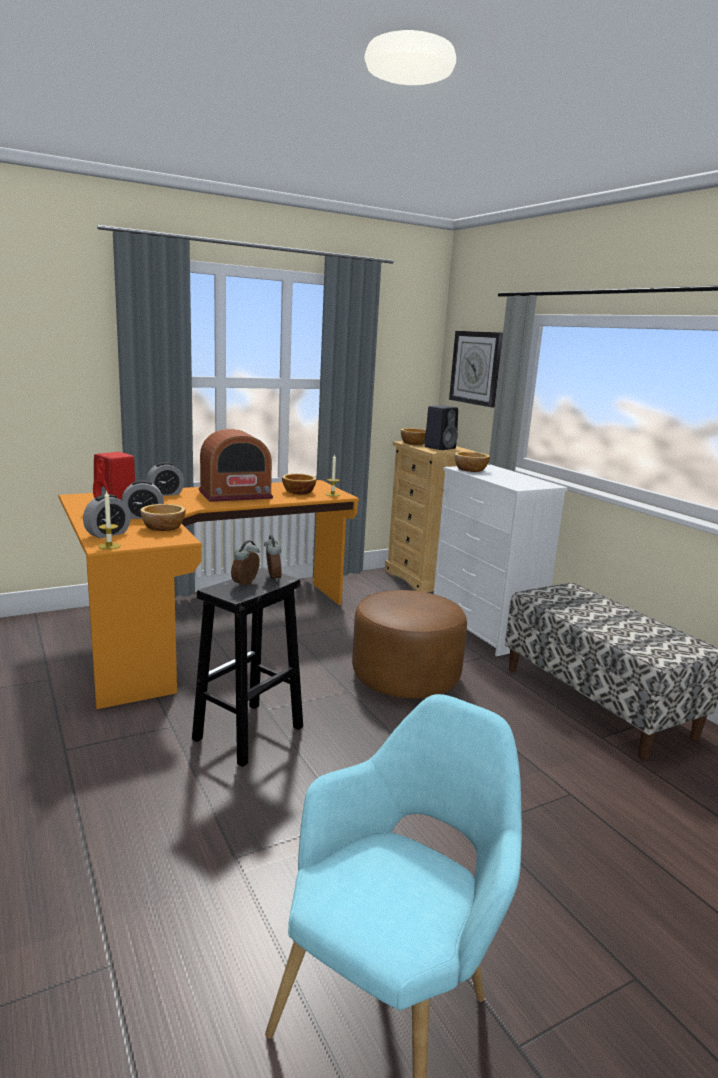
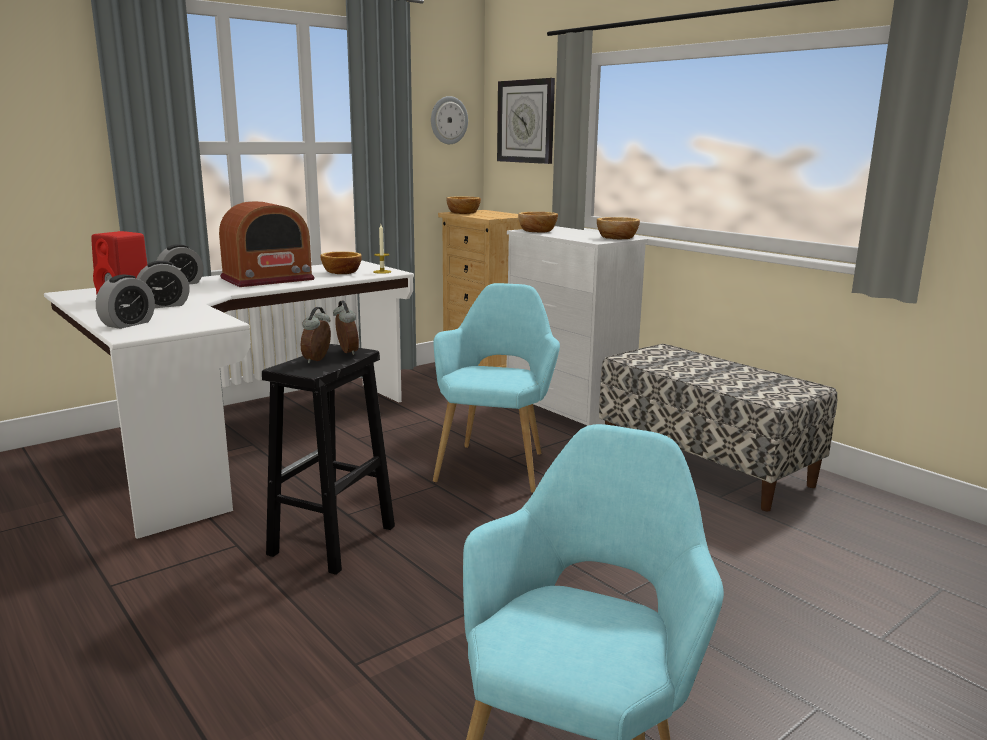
camera: 10 degrees left, 0 degrees up
orange desk [59,480,359,709] -> white desk [44,260,414,539]
candle [98,490,121,550] -> none
bowl [140,504,185,531] -> bowl moved to [597,217,640,240]
brown ottoman [352,590,467,698] -> turquoise armchair [433,283,560,493]
black speaker [424,405,458,450] -> none
none -> wall clock [431,96,468,144]

